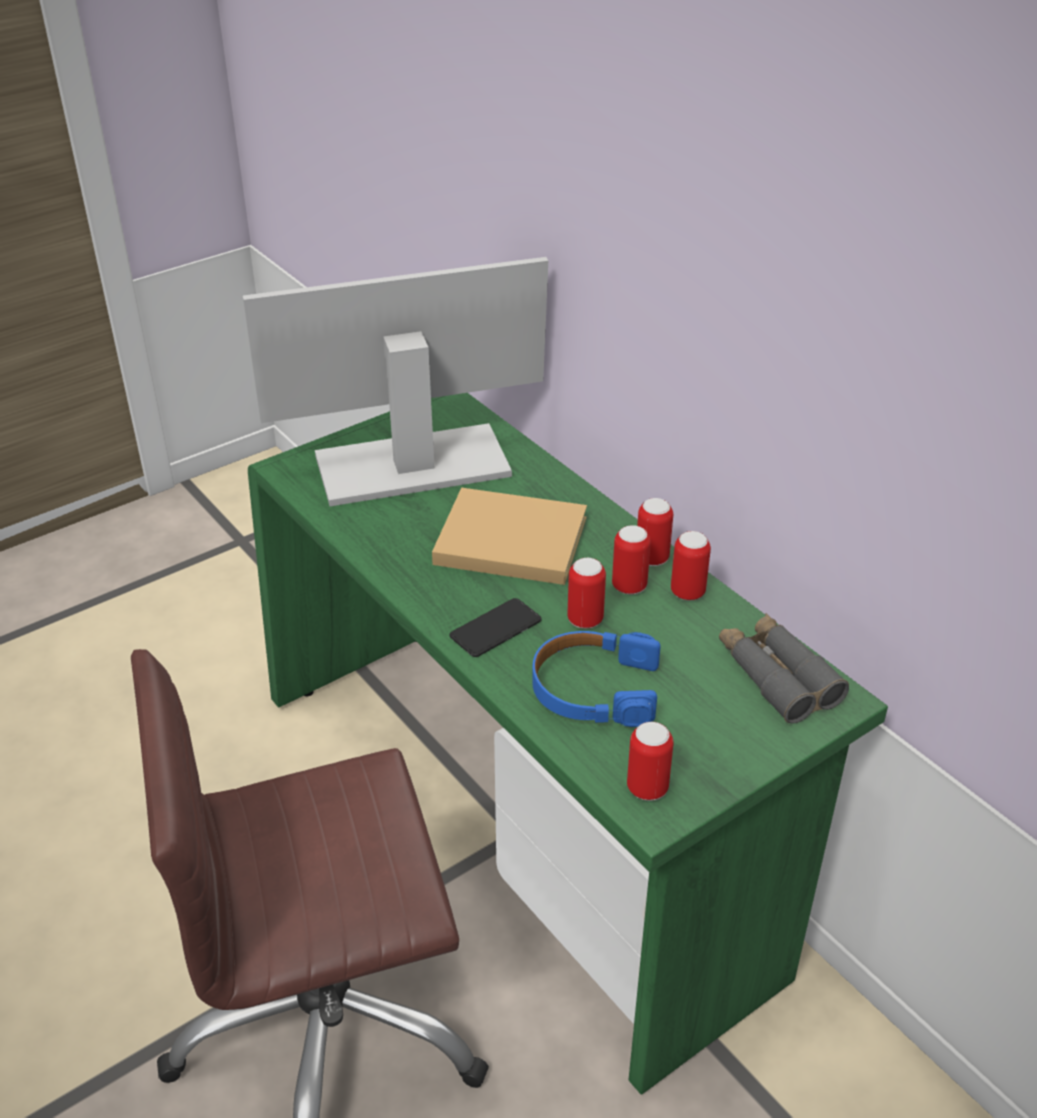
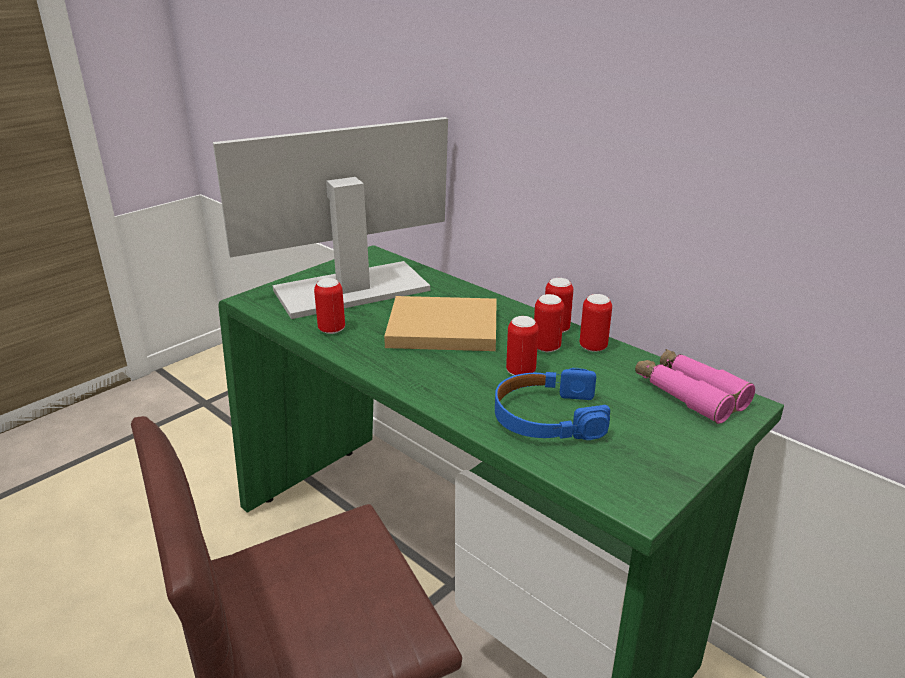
camera: 10 degrees left, 10 degrees down
phone [449,598,542,657] -> none
can [627,722,674,801] -> can moved to [314,278,345,334]
grey binoculars [719,613,849,724] -> pink binoculars [635,349,755,424]

